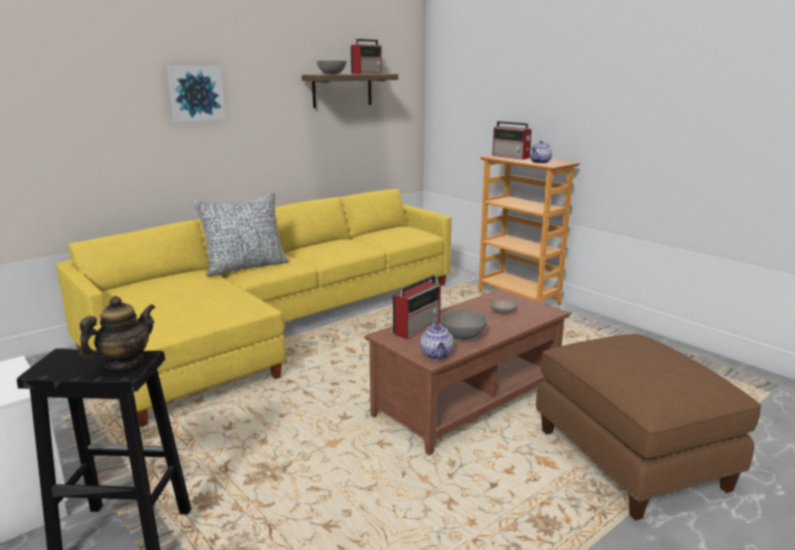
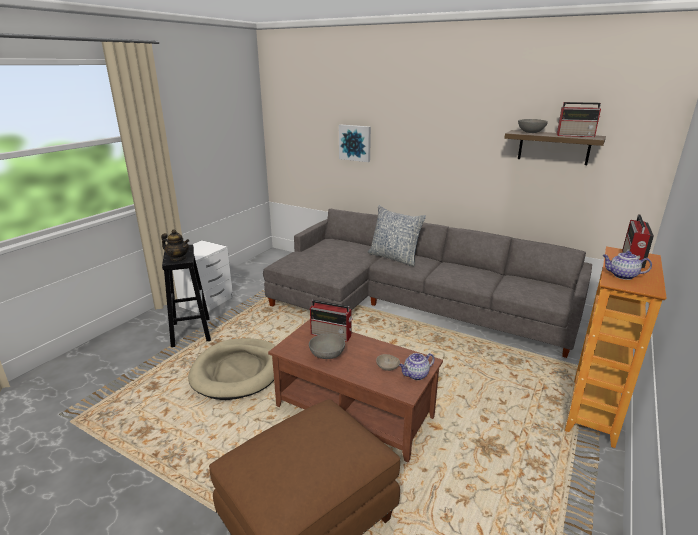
camera: 70 degrees right, 5 degrees up
yellow sofa [56,189,452,427] -> grey sofa [263,209,592,358]
picture [166,65,226,123] -> picture moved to [339,125,371,162]
teapot [420,322,454,359] -> teapot moved to [399,353,435,380]
none -> beige dog bed [188,338,276,400]

